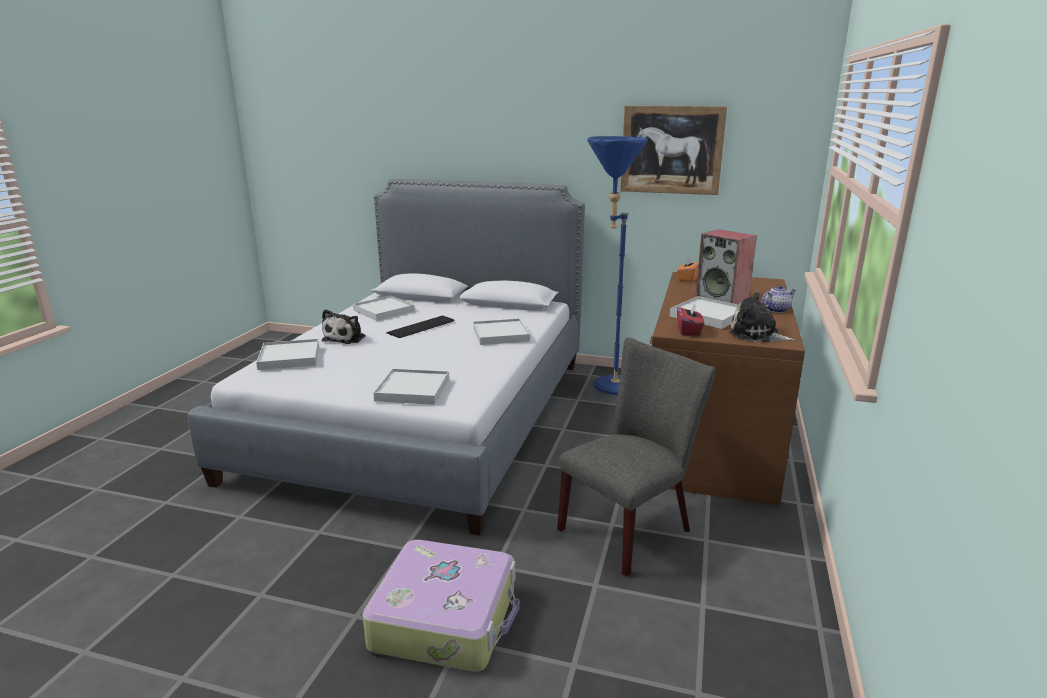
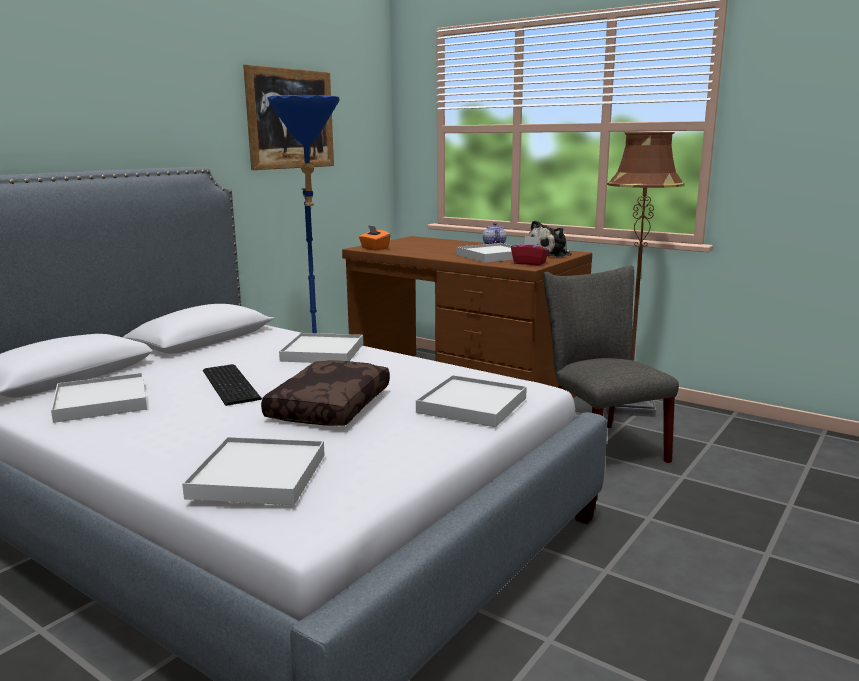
camera: 70 degrees left, 5 degrees down
plush toy [322,309,366,344] -> none
suitcase [362,540,519,672] -> none
speaker [695,229,757,305] -> none
none -> brown pillow [261,360,390,426]
none -> brown floor lamp [605,132,685,417]

